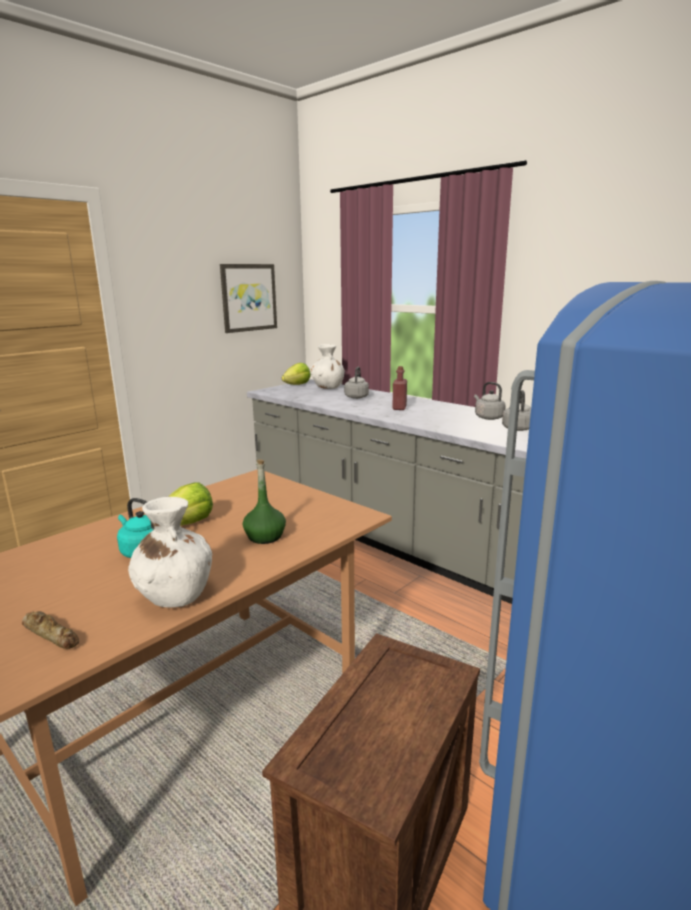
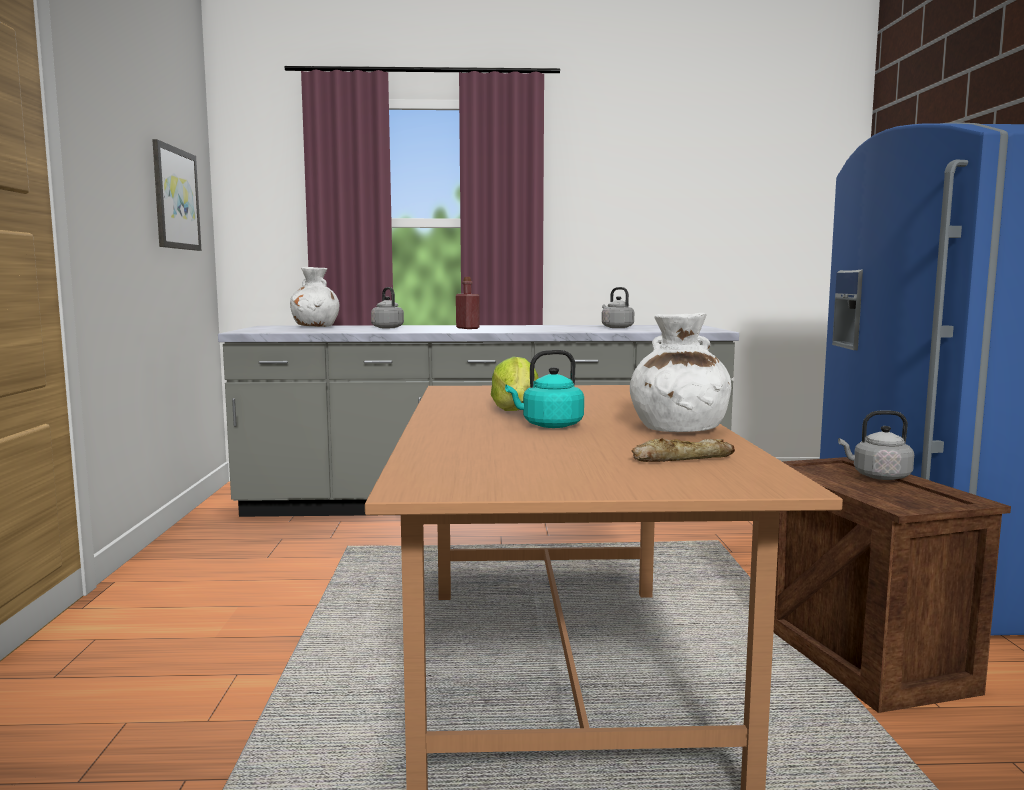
camera: 45 degrees left, 10 degrees down
green bottle [243,460,286,544] -> none
lettuce [282,363,311,385] -> none
grey kettle [474,382,506,420] -> grey kettle moved to [838,410,914,480]

